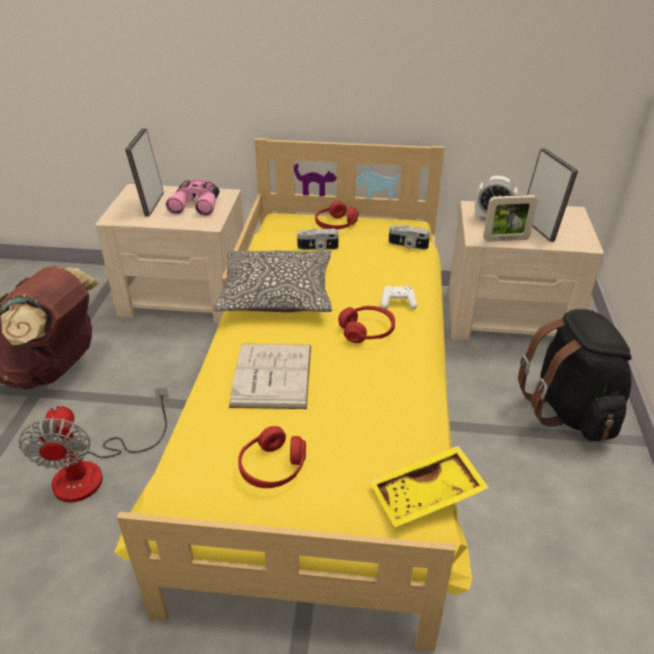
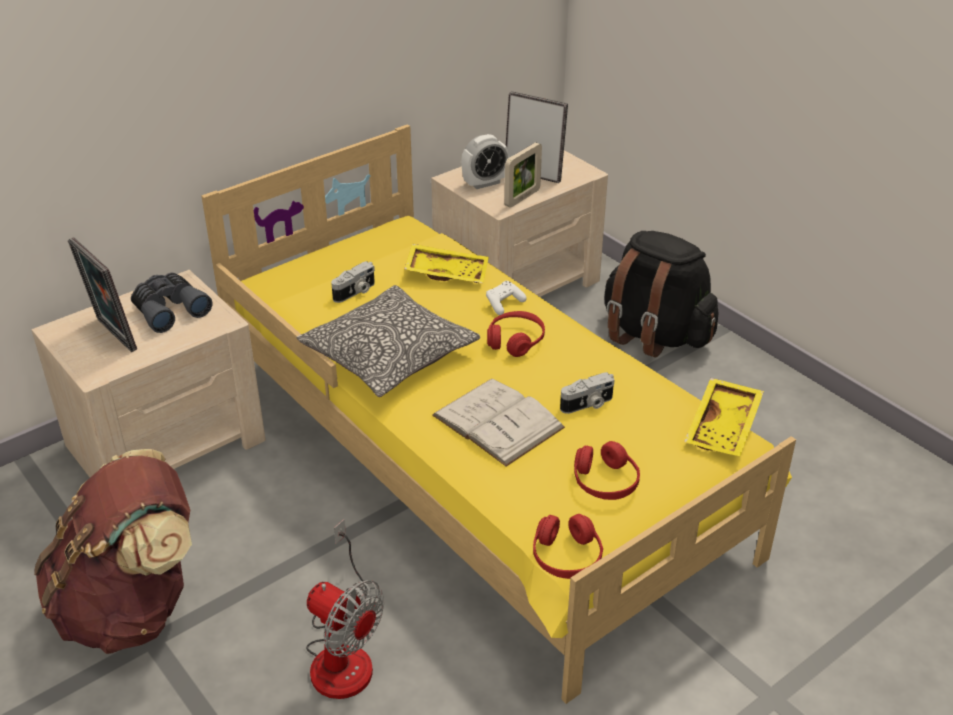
camera: 45 degrees left, 0 degrees up
pink binoculars [166,179,220,216] -> grey binoculars [131,273,213,333]
red headphones [315,201,358,230] -> red headphones moved to [533,514,603,579]
camera [389,225,430,250] -> camera moved to [560,372,615,414]
none -> yellow tray [404,244,489,283]

